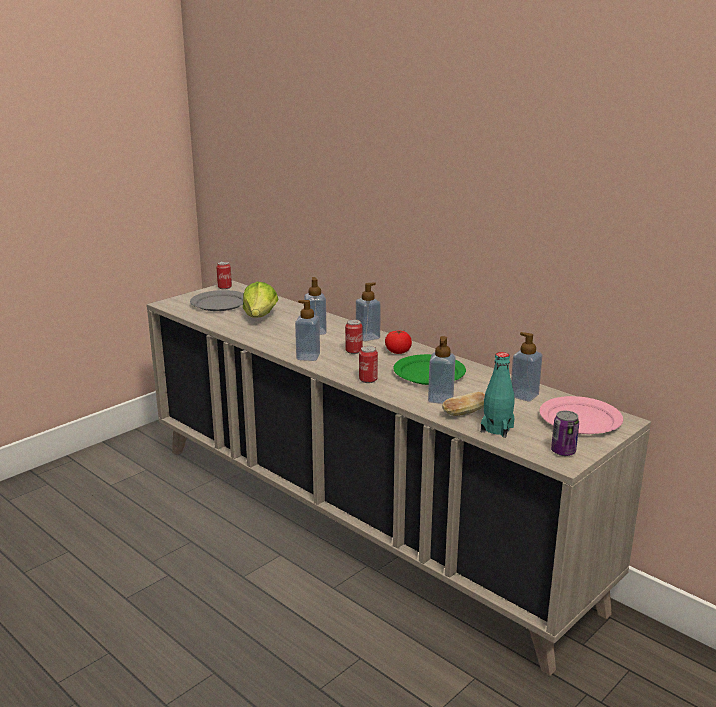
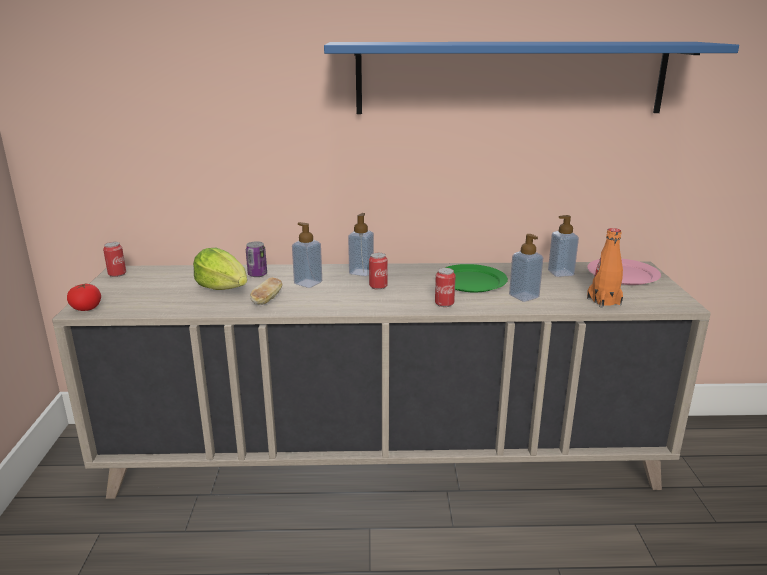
camera: 45 degrees left, 0 degrees up
grey plate [190,290,244,311] -> none
soap dispenser [295,300,320,361] -> none
tomato [385,331,412,354] -> tomato moved to [67,283,101,311]
bread [442,392,485,416] -> bread moved to [250,278,283,305]
turquoise bottle [481,352,515,438] -> orange bottle [587,228,623,308]
can [551,411,579,456] -> can moved to [246,241,267,277]
none -> blue shelf [324,42,739,114]

